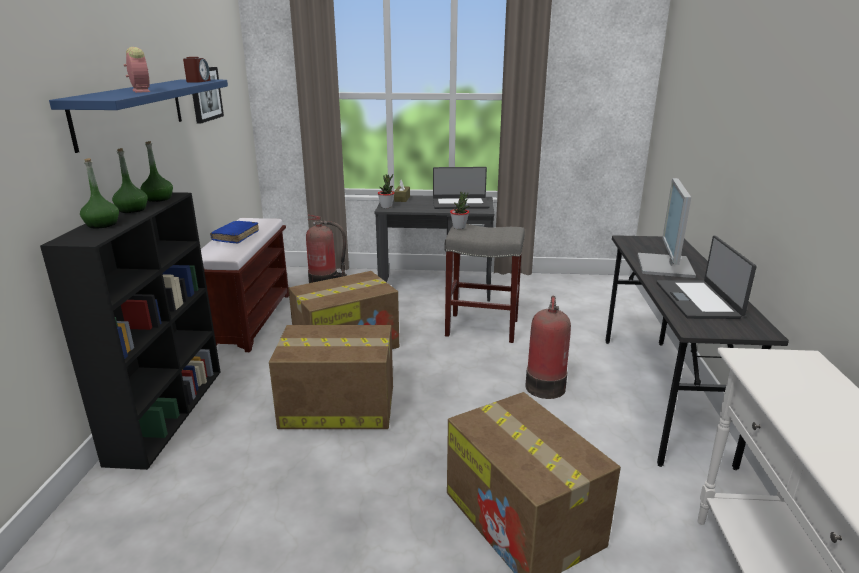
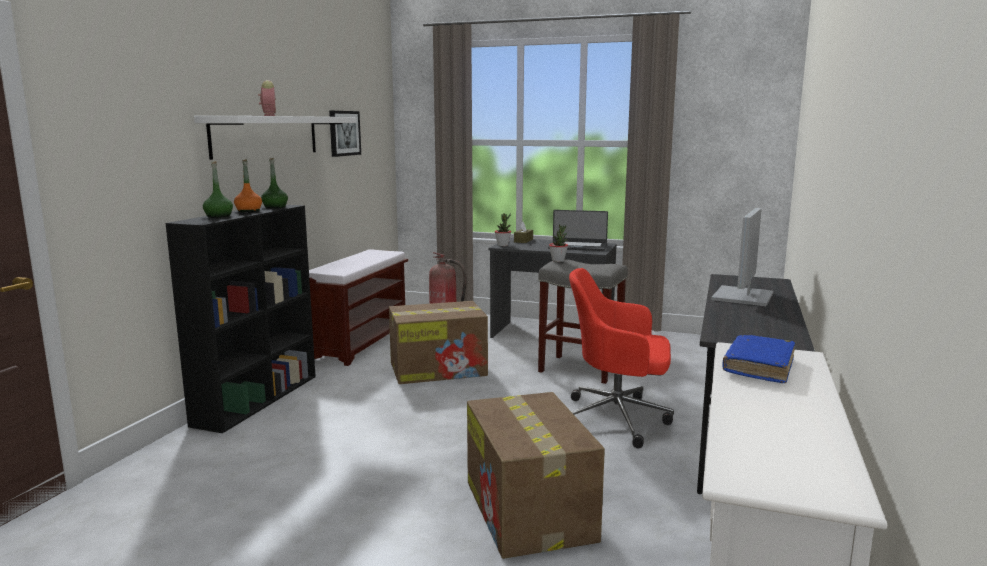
camera: 15 degrees right, 10 degrees down
blue shelf [49,79,228,153] -> white shelf [194,116,357,160]
green bottle [112,148,148,213] -> orange bottle [234,159,262,212]
alarm clock [183,57,211,83] -> none
blue book [210,221,259,243] -> blue book moved to [723,335,795,383]
cardboard box [269,325,393,429] -> none
fire extinguisher [525,296,571,399] -> red office chair [569,268,674,448]
laptop [656,236,757,319] -> none

